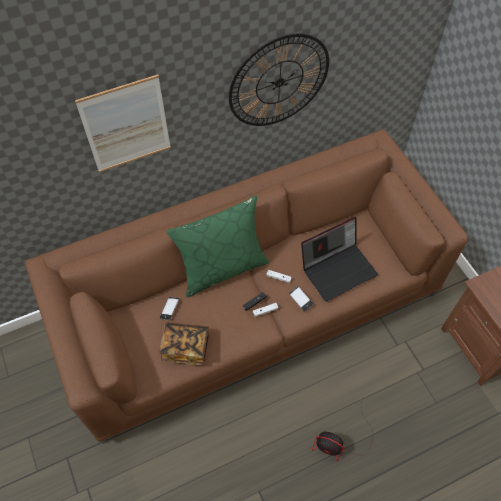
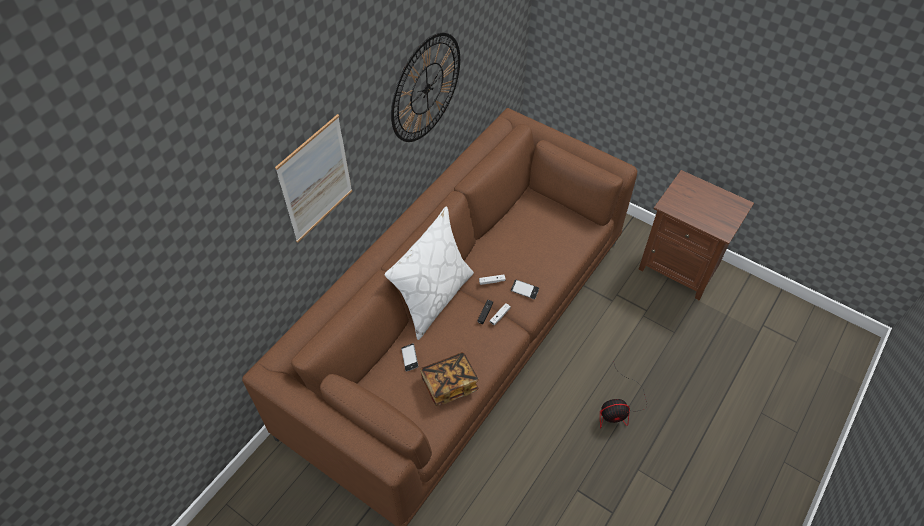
camera: 30 degrees left, 5 degrees down
green pillow [166,195,269,298] -> white pillow [385,206,474,340]
laptop [301,217,378,302] -> none

